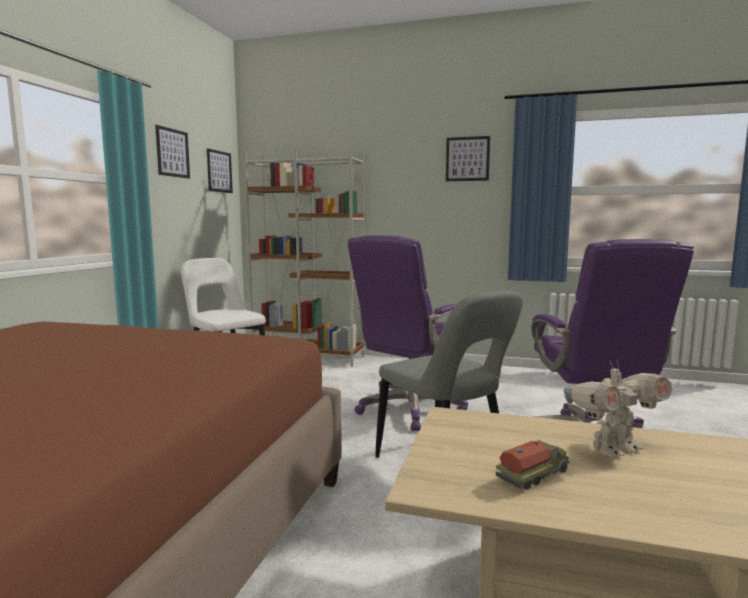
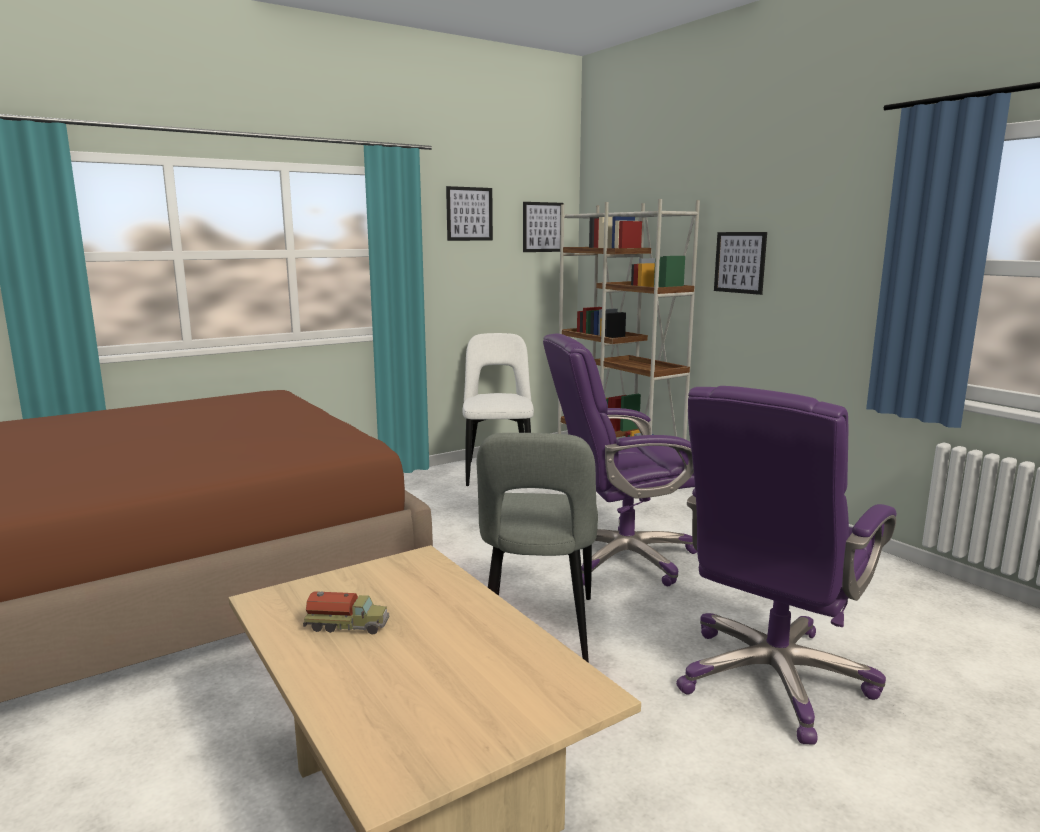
camera: 40 degrees right, 5 degrees up
picture [446,136,490,181] -> picture moved to [714,232,767,295]
toy robot [564,359,672,457] -> none

